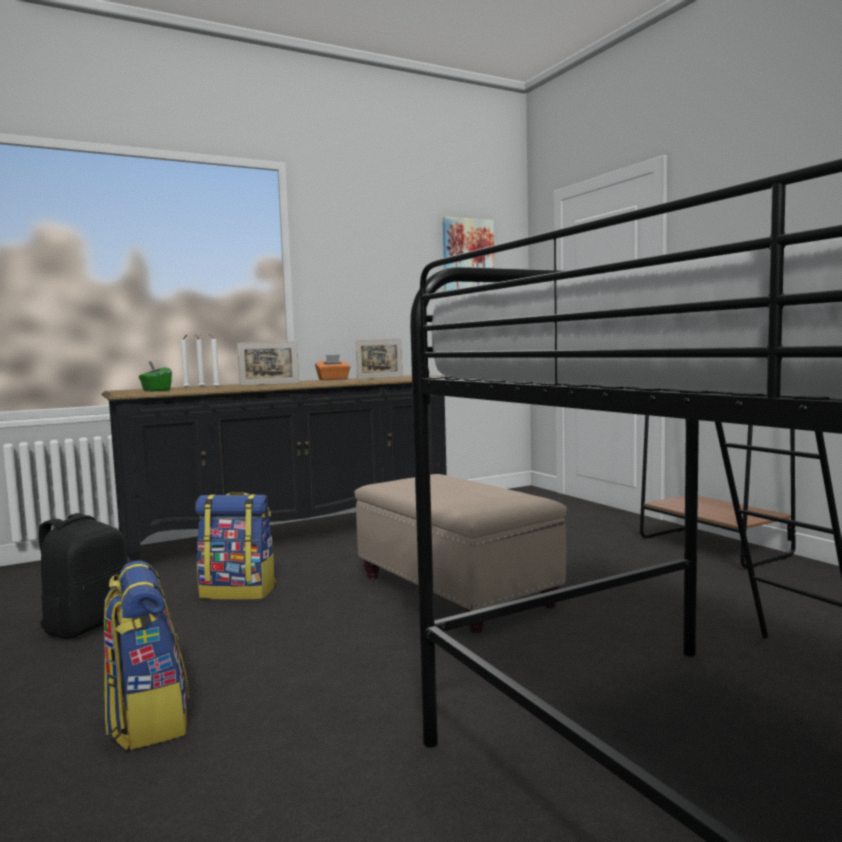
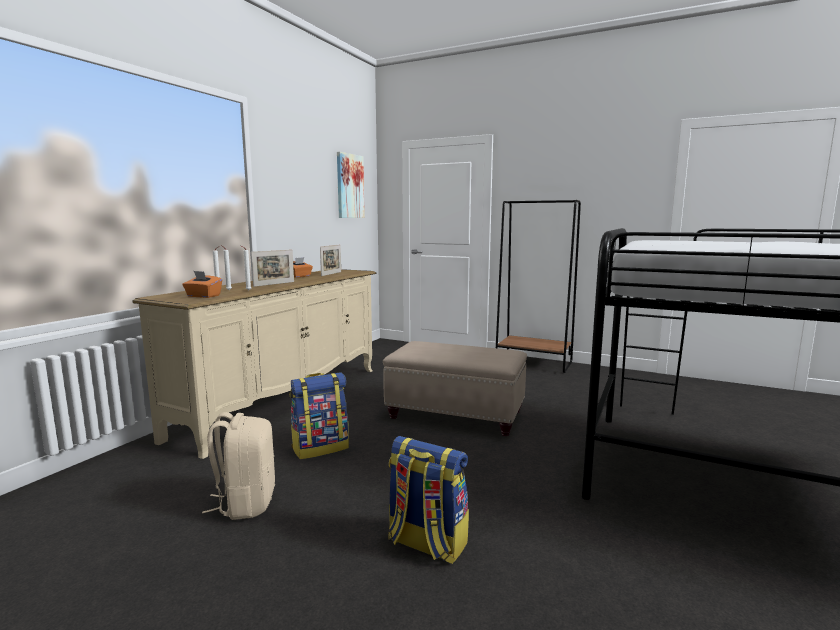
camera: 35 degrees left, 5 degrees up
black backpack [38,513,127,639] -> beige backpack [202,412,275,520]
black dresser [102,375,448,562] -> beige dresser [133,269,376,459]
green tissue box [139,361,172,391] -> orange tissue box [182,271,222,298]

